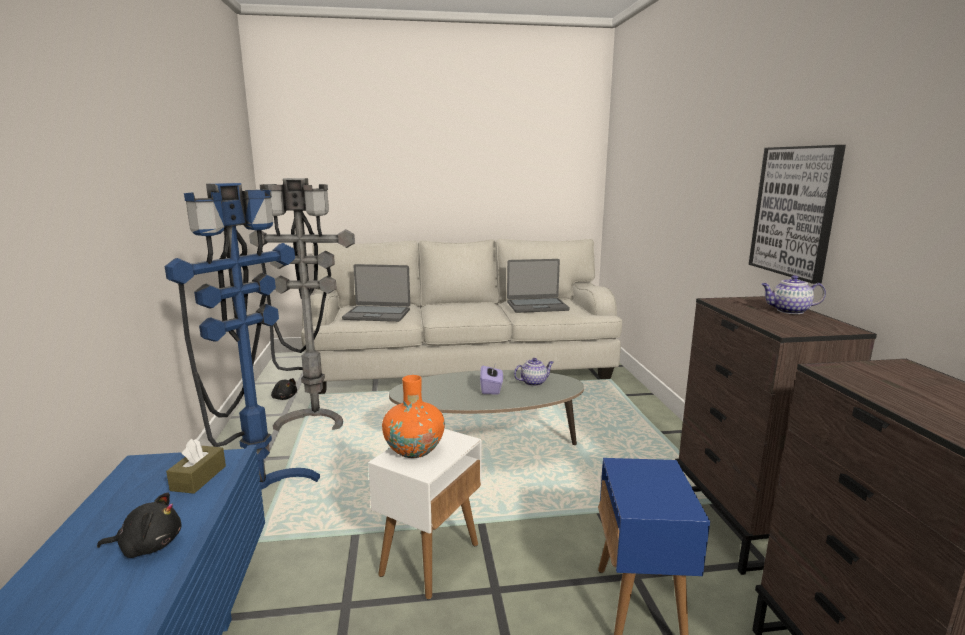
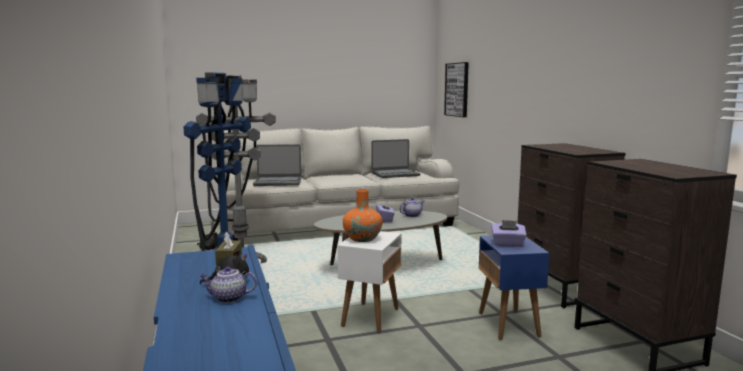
camera: 10 degrees left, 5 degrees down
picture [749,145,846,284] -> picture moved to [444,62,469,117]
teapot [761,275,826,314] -> teapot moved to [200,266,257,303]
none -> purple tissue box [491,220,527,247]

